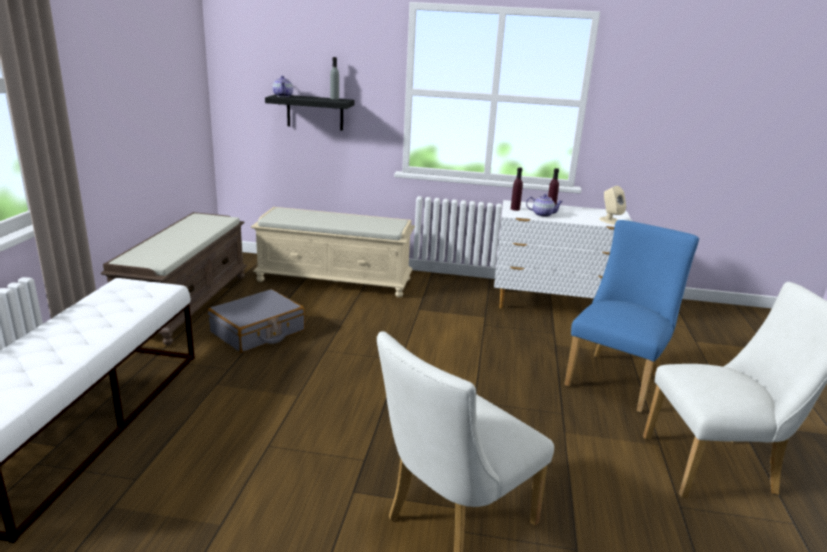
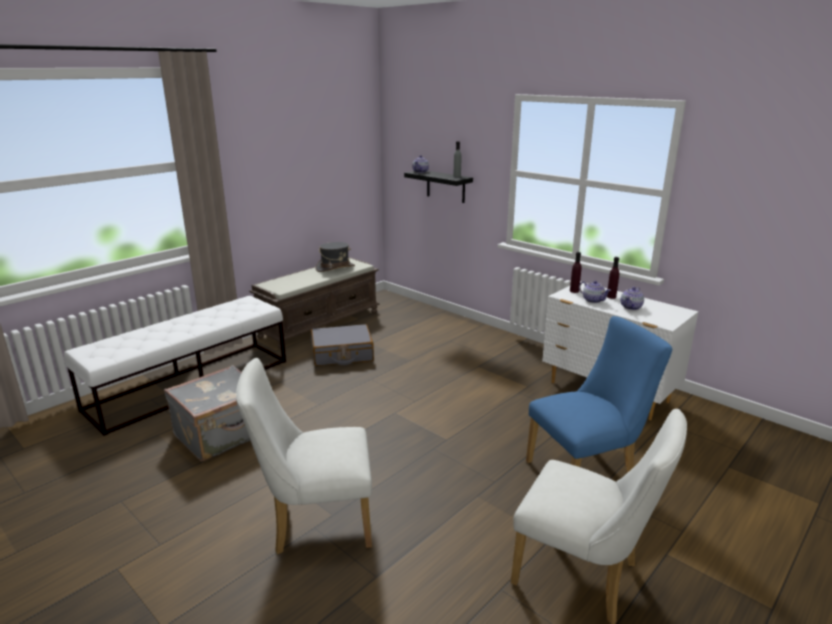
camera: 35 degrees right, 0 degrees up
beige bench [251,207,415,298] -> none
beige speaker [599,186,626,225] -> none
none -> grey suitcase [164,365,250,462]
none -> grey hat [315,242,355,272]
none -> teapot [620,287,644,310]

